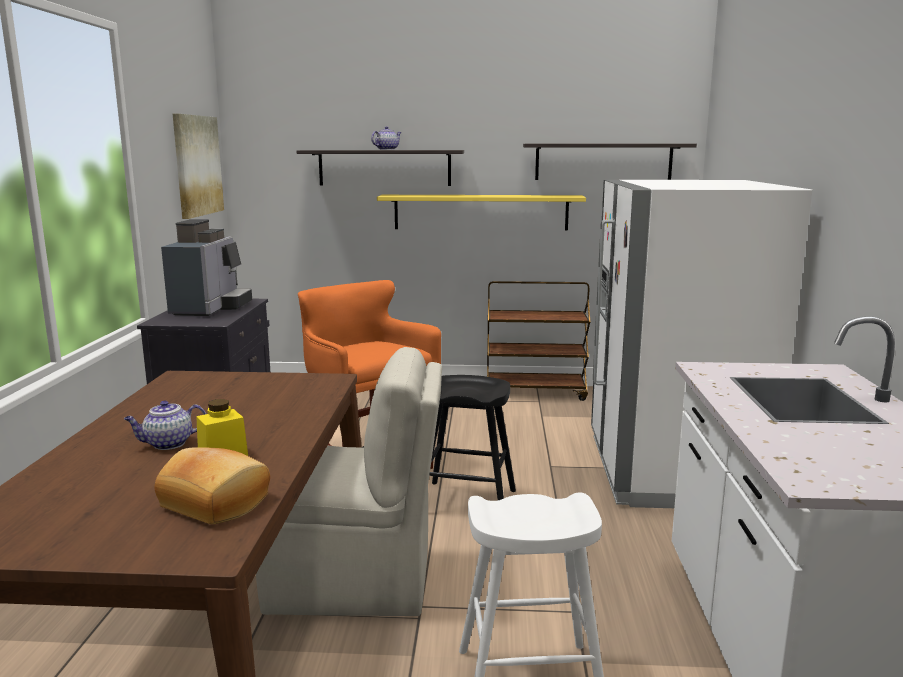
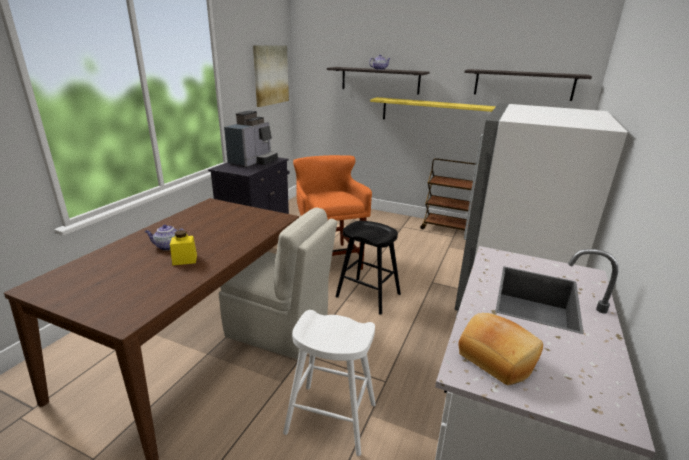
camera: 20 degrees right, 10 degrees up
bread [155,447,270,524] -> bread moved to [458,313,543,385]

